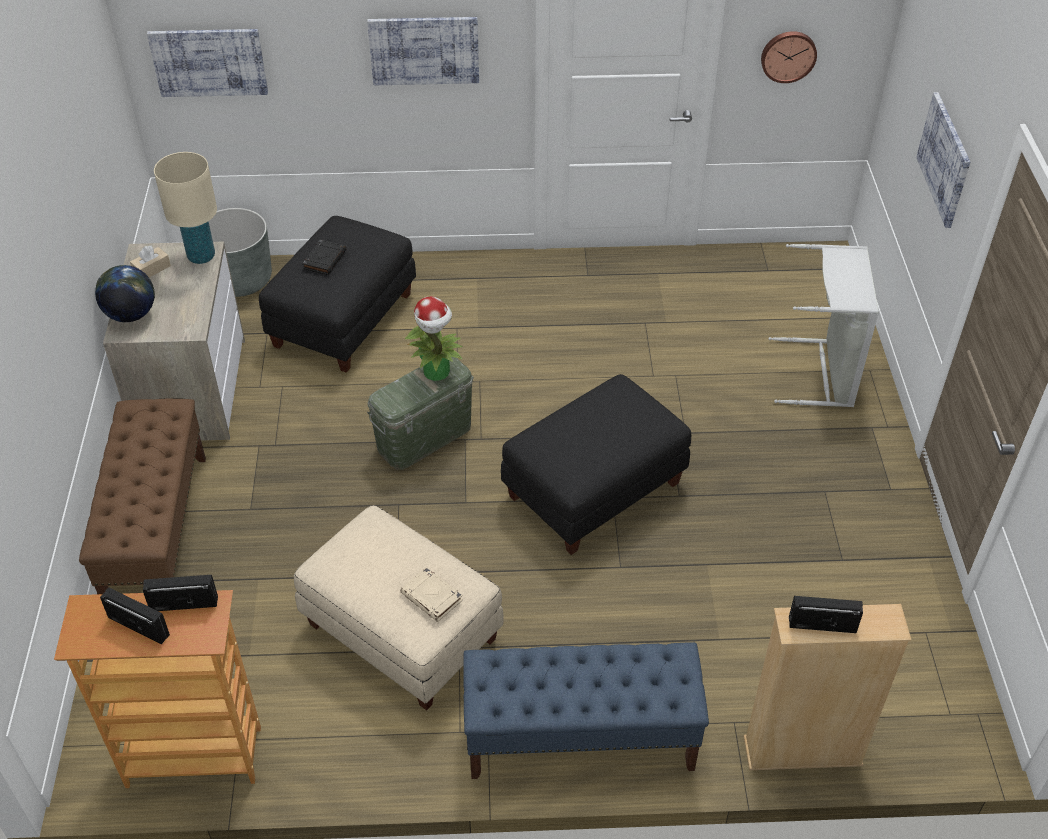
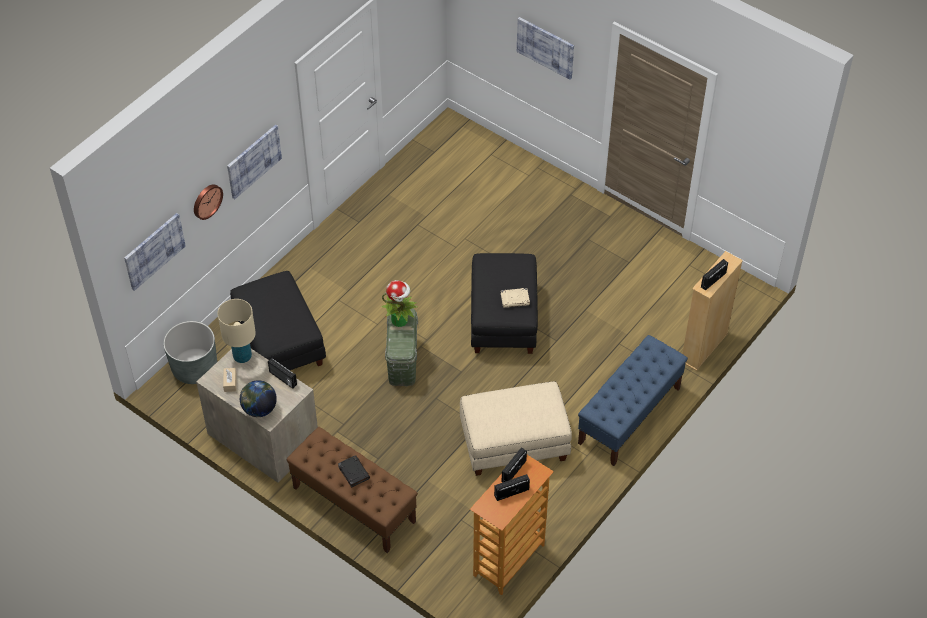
camera: 50 degrees left, 5 degrees up
black book [302,239,346,275] -> black book moved to [338,455,370,488]
beige book [400,567,463,622] -> beige book moved to [501,288,530,308]
wall clock [761,31,817,83] -> wall clock moved to [194,184,223,220]
grey laundry basket [769,244,879,407] -> none
none -> radio [268,358,297,389]

